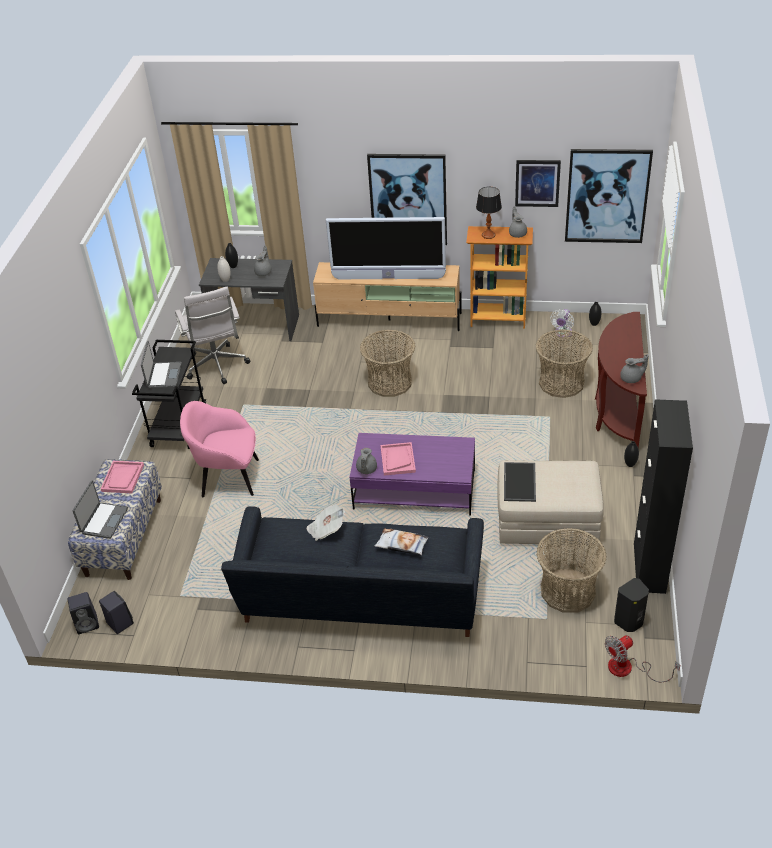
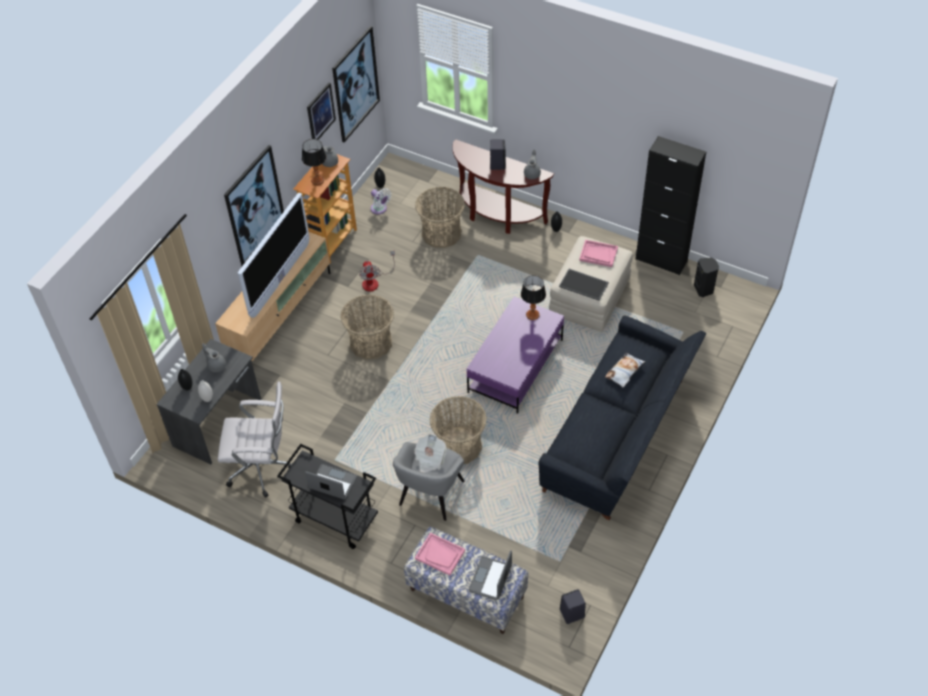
camera: 70 degrees left, 10 degrees up
black speaker [68,592,99,634] -> black speaker moved to [490,139,506,170]
laptop [73,481,128,539] -> laptop turned 105 degrees counterclockwise [469,550,512,600]
pink armchair [180,401,259,497] -> grey armchair [393,442,464,521]
newspaper [307,504,345,541] -> newspaper moved to [414,434,447,473]
grey teapot [356,448,377,474] -> none
pink tray [380,442,416,476] -> pink tray moved to [579,240,618,267]
basket [536,528,607,613] -> basket moved to [430,396,487,464]
fan [605,635,680,682] -> fan moved to [359,251,395,292]
none -> table lamp [521,275,546,320]

